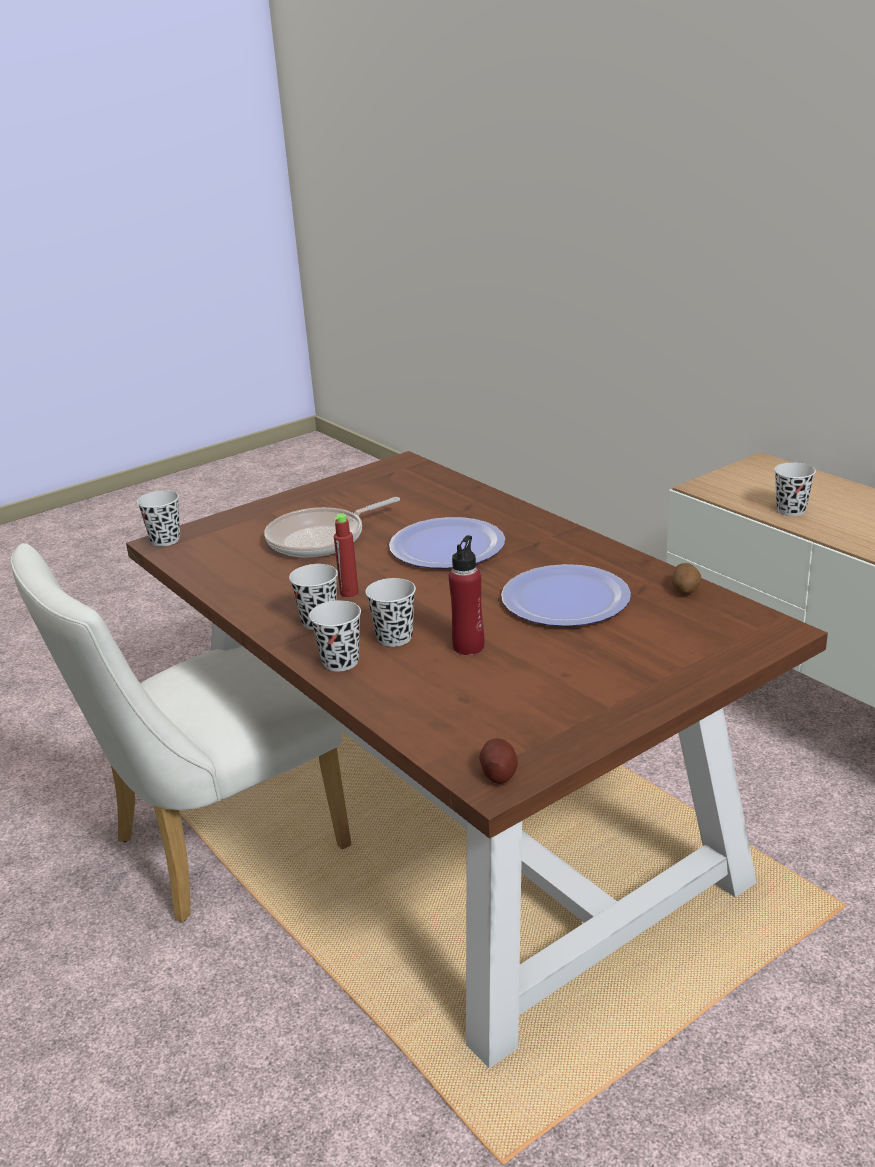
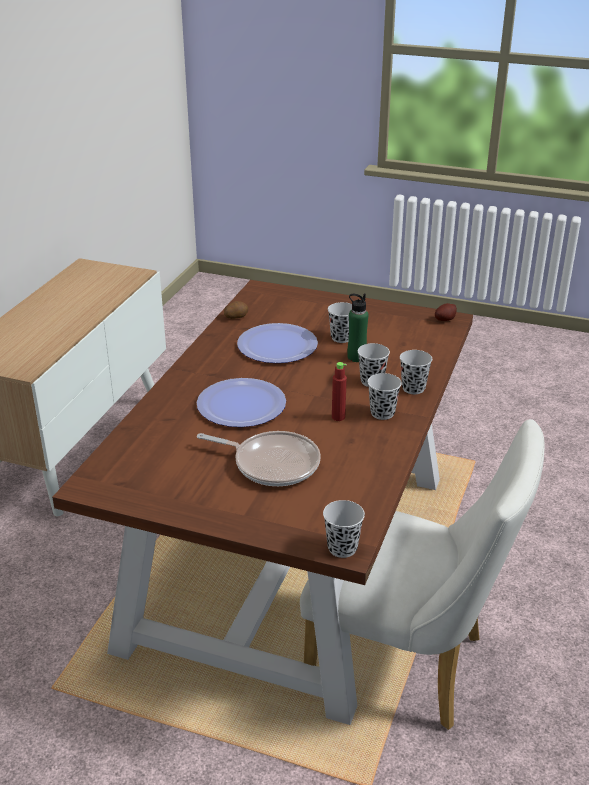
camera: 125 degrees left, 5 degrees up
red bottle [449,535,484,655] -> green bottle [347,294,368,362]
black cup [774,463,816,516] -> black cup moved to [328,302,352,343]

